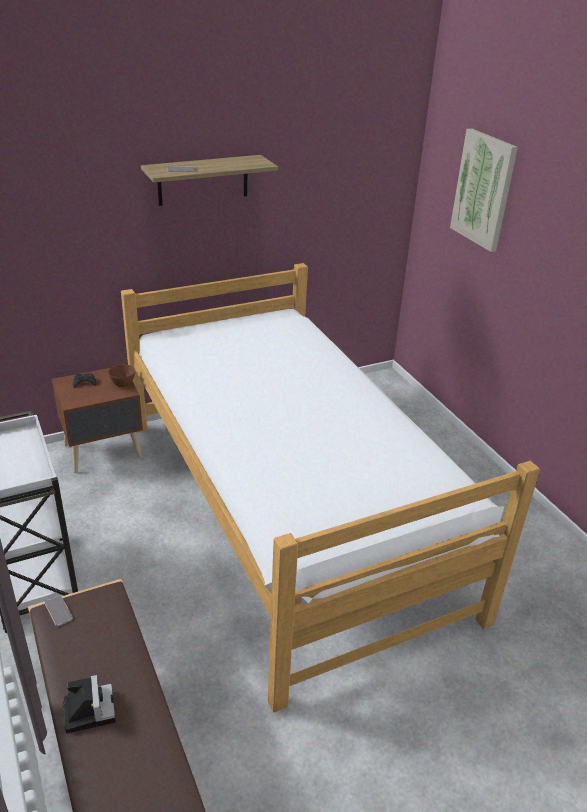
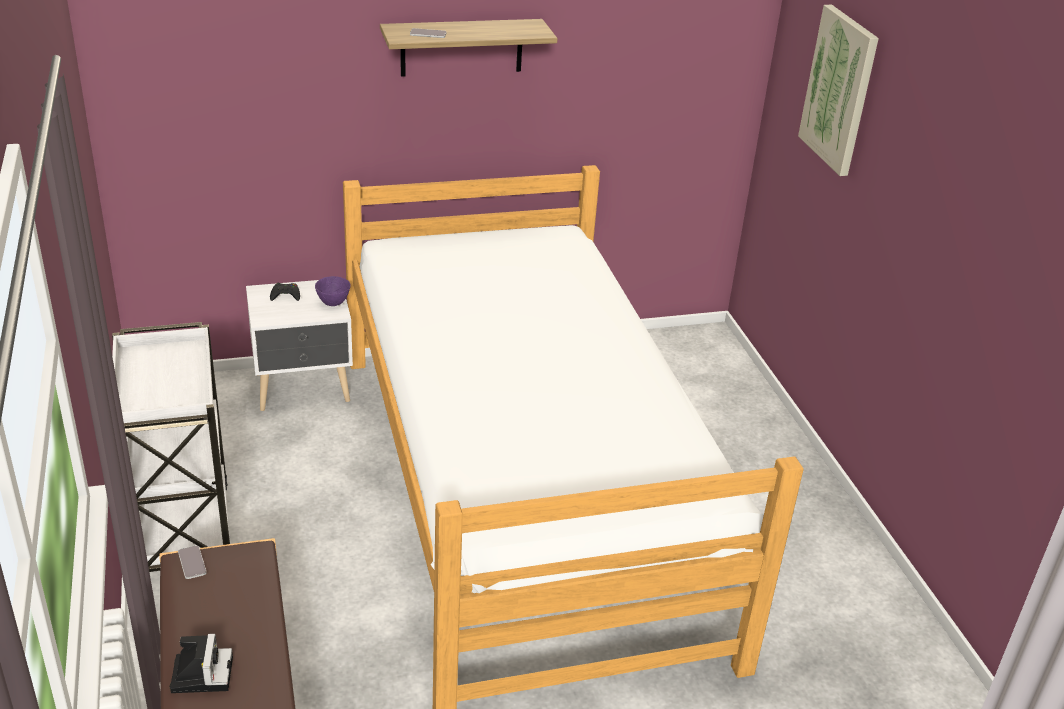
camera: 10 degrees right, 0 degrees up
brown nightstand [52,368,143,473] -> white nightstand [246,280,353,411]
brown bowl [108,364,135,387] -> purple bowl [315,276,351,306]

